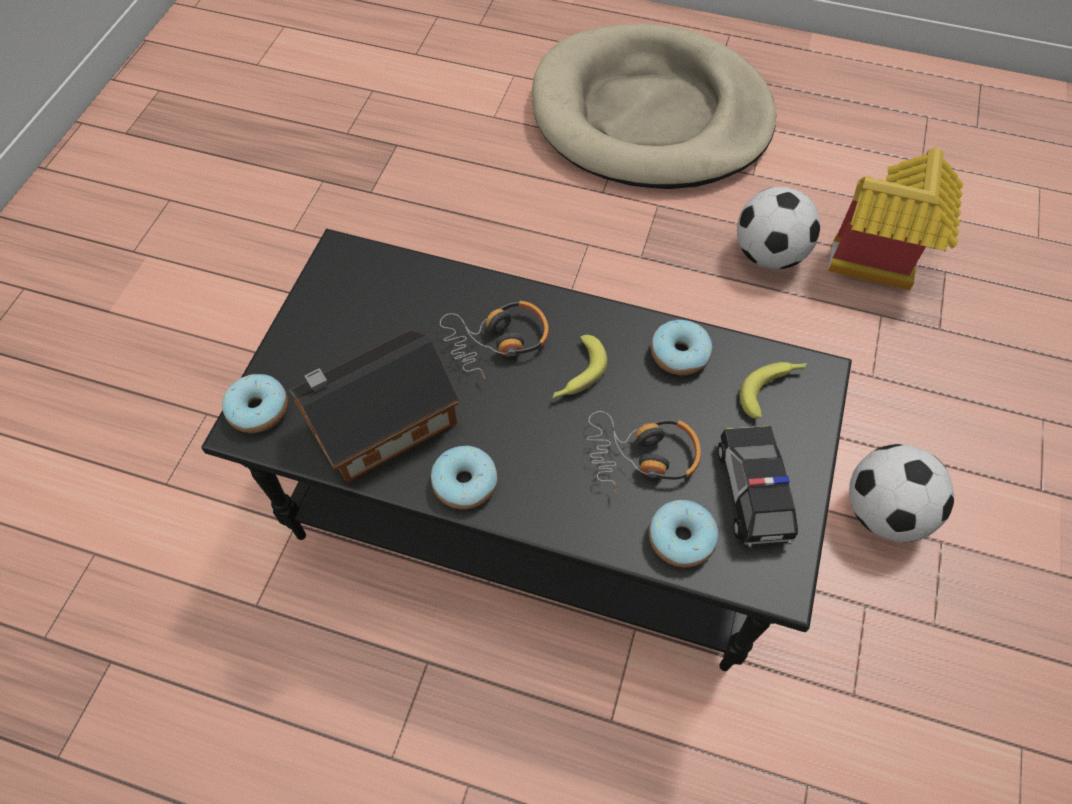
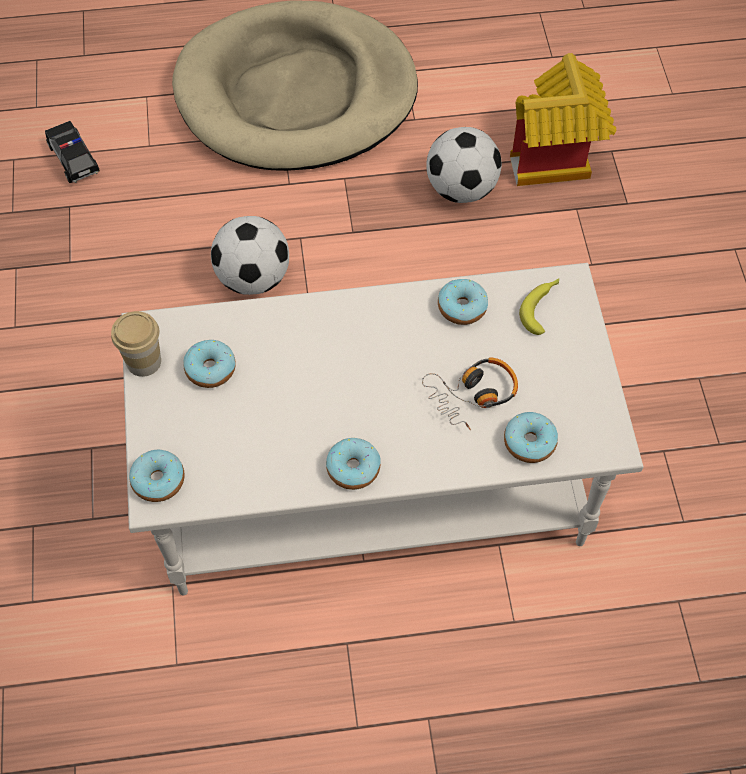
camera: 25 degrees left, 0 degrees up
black coffee table [201,229,852,671] -> white coffee table [121,263,643,596]
toy house [289,330,459,483] -> none
headphones [440,301,549,379] -> none
banana [553,335,608,399] -> none
toy car [718,425,798,547] -> toy car moved to [45,121,100,183]
football [849,444,954,542] -> football moved to [211,216,289,295]
none -> cup [111,311,161,377]
none -> donut [183,340,236,388]

